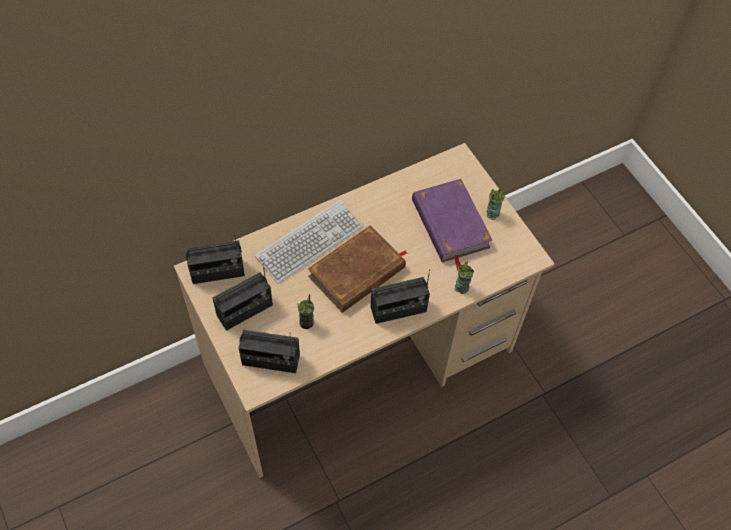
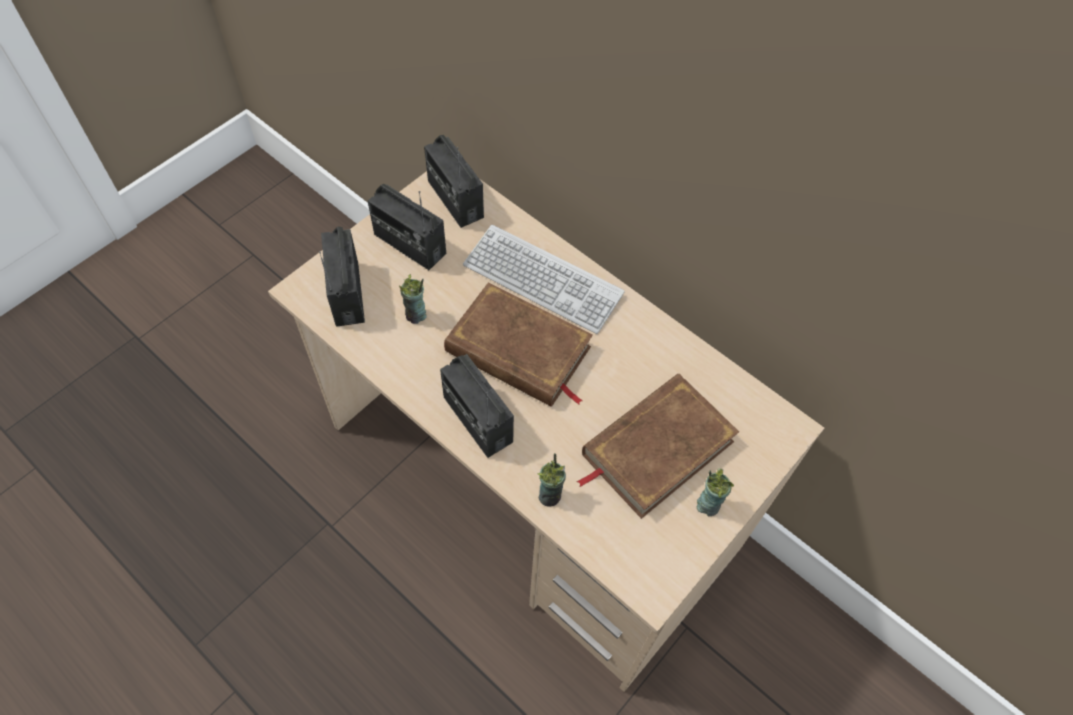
camera: 70 degrees right, 0 degrees up
purple book [412,179,492,271] -> brown book [576,374,739,519]

